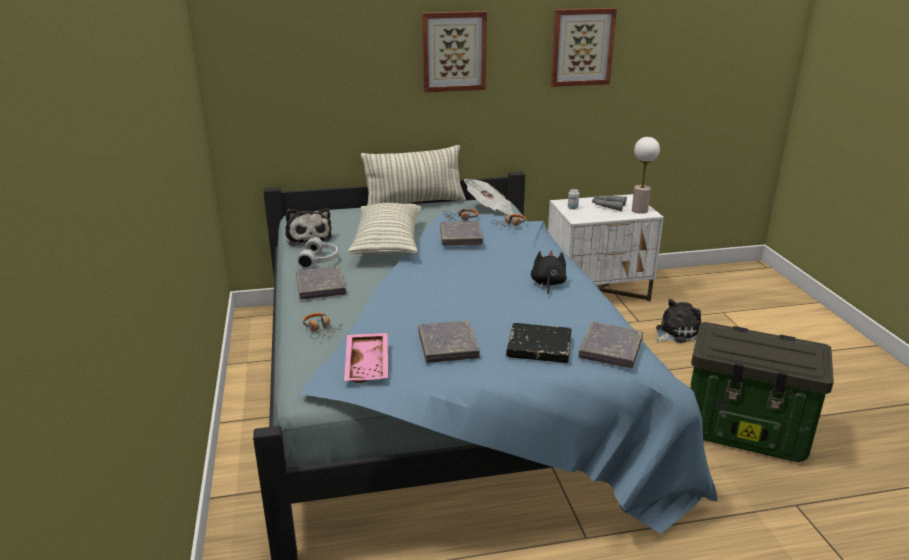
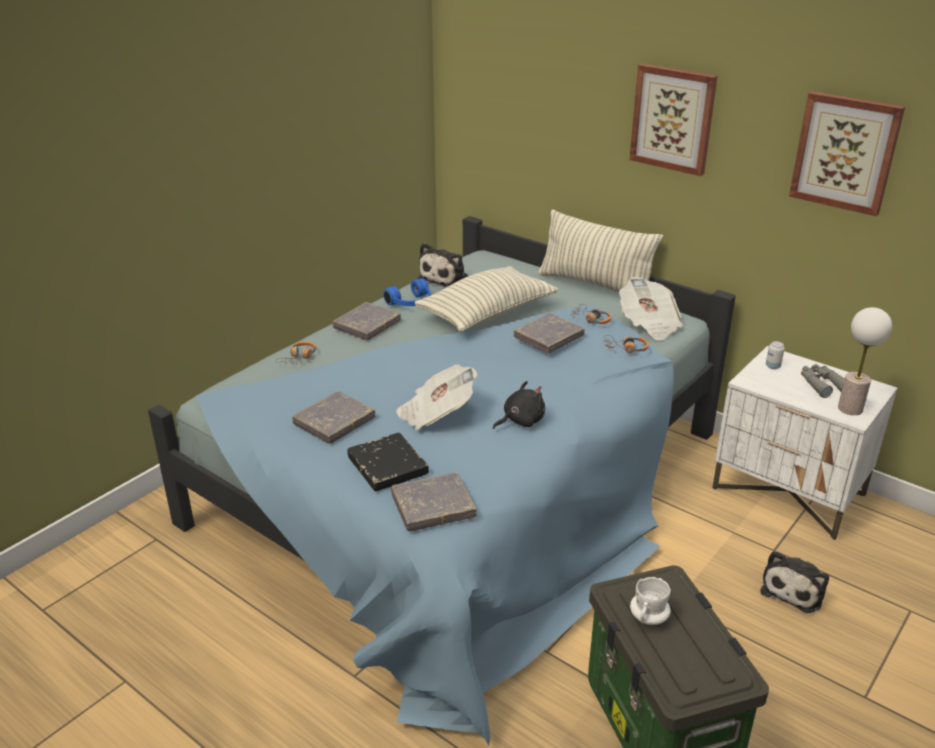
camera: 50 degrees right, 5 degrees up
white headphones [297,237,338,269] -> blue headphones [383,278,431,306]
pink tray [344,333,388,383] -> none
plush toy [656,299,701,343] -> plush toy turned 105 degrees clockwise [760,551,829,613]
none -> newspaper [396,364,478,430]
none -> white mug [630,577,671,625]

